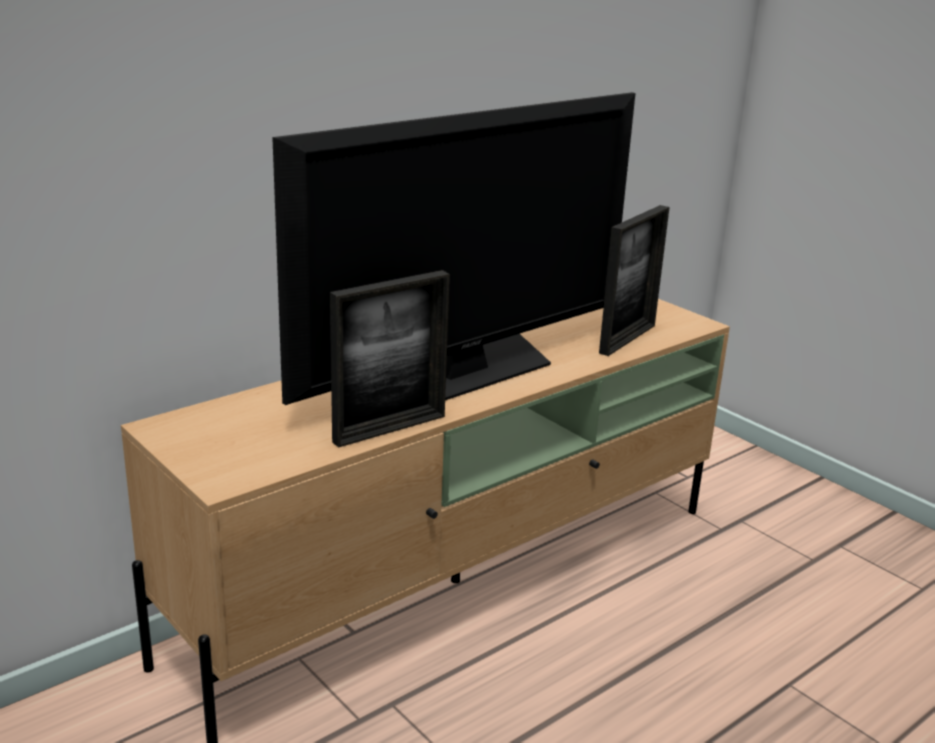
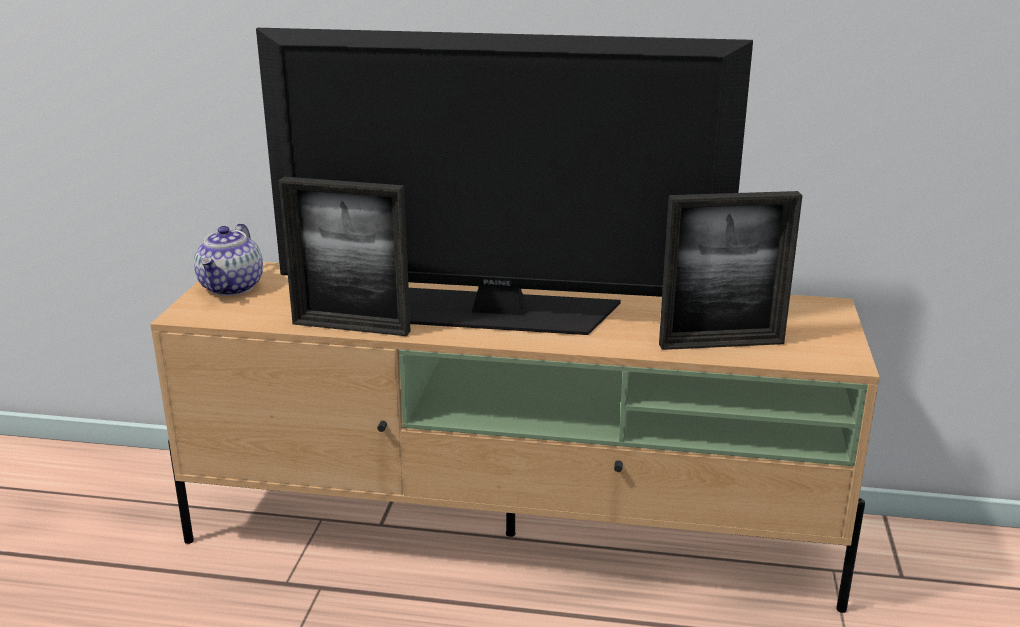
camera: 50 degrees right, 0 degrees up
none -> teapot [194,223,263,296]

